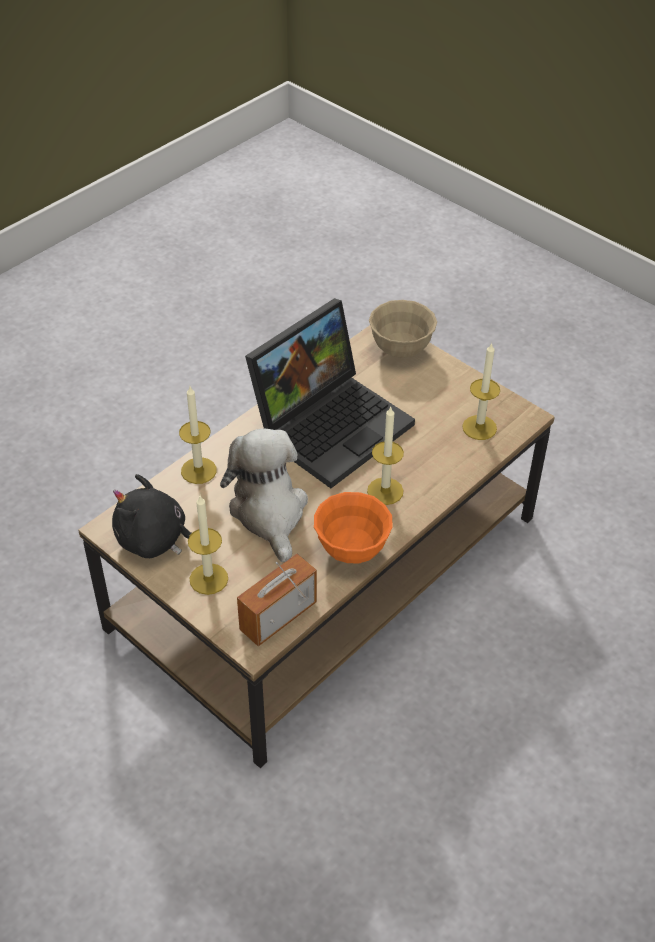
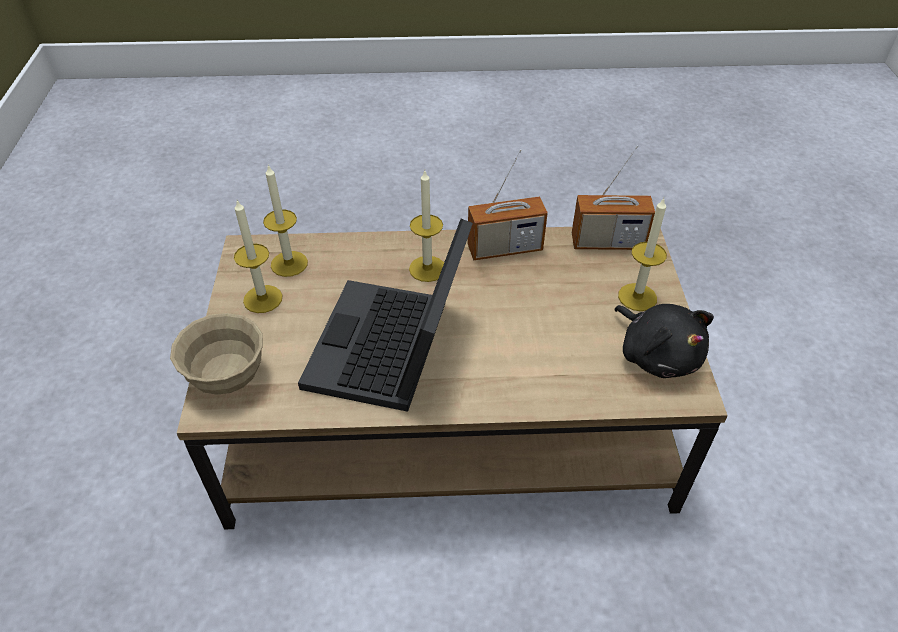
camera: 135 degrees left, 0 degrees up
candle [179,386,217,484] -> candle moved to [234,200,282,313]
plush toy [220,428,308,563] -> none
laptop [245,298,415,488] -> laptop turned 75 degrees counterclockwise [298,219,473,412]
orange bowl [314,492,393,564] -> radio [468,149,548,260]

